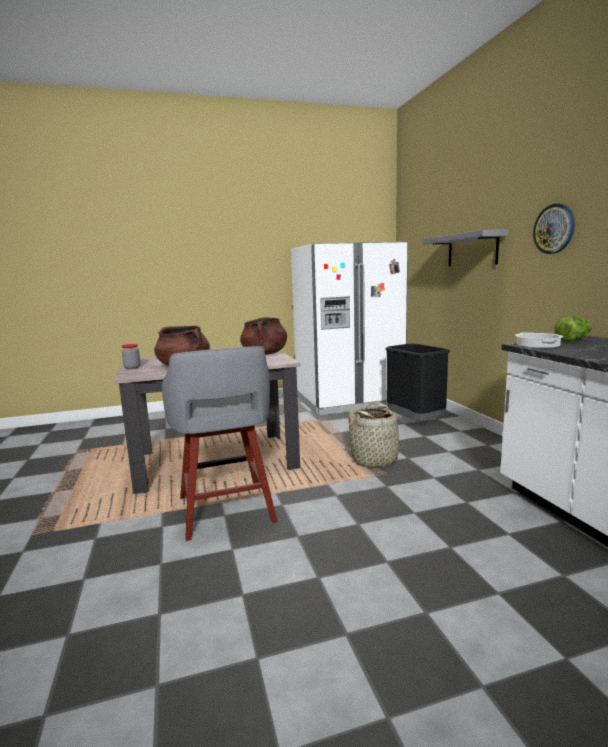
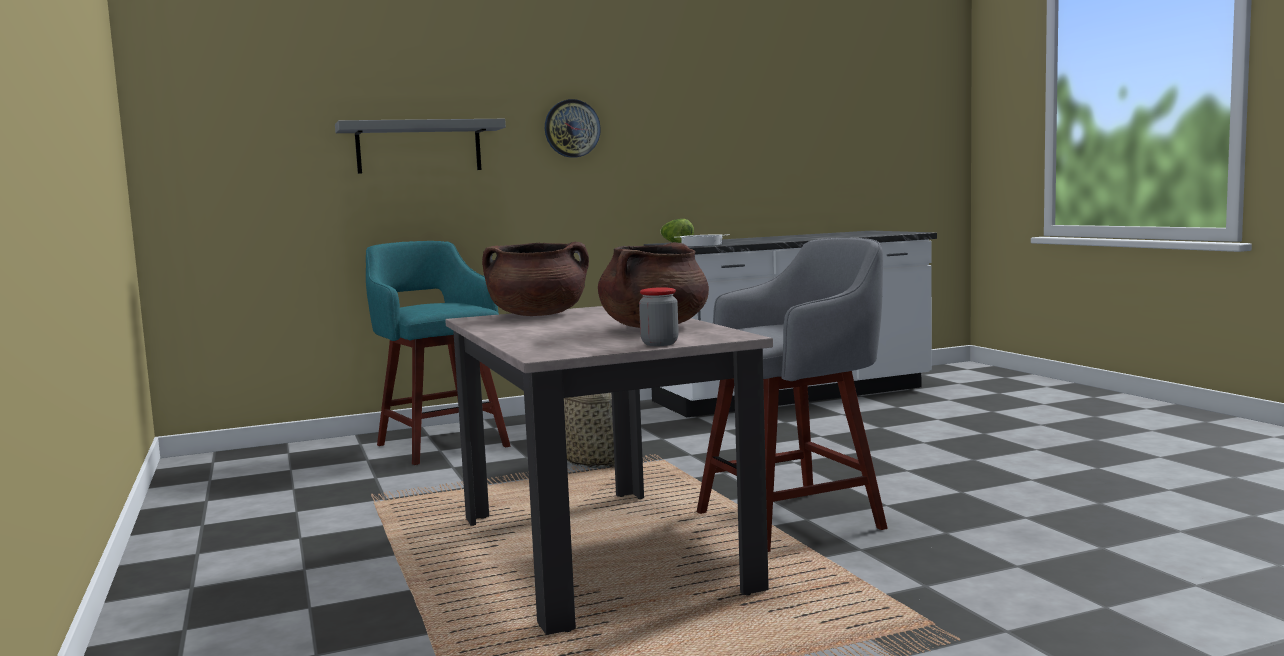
camera: 95 degrees left, 5 degrees down
white fridge [291,242,408,415] -> none
black trash can [385,343,450,421] -> turquoise stool [366,241,510,465]

